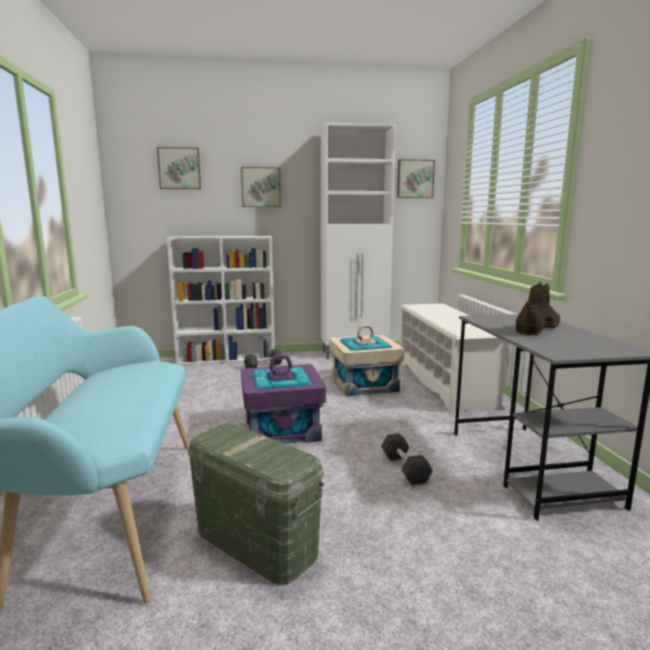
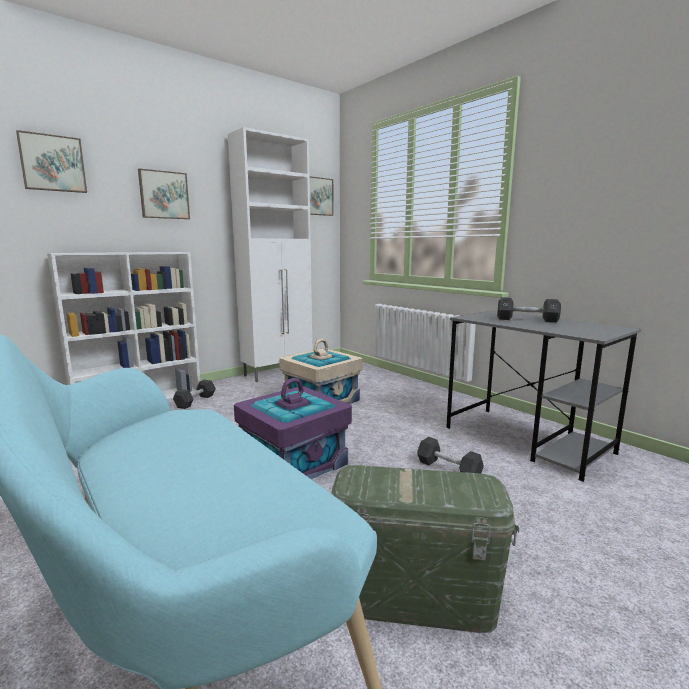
camera: 30 degrees left, 0 degrees up
white shoe rack [400,303,507,413] -> none
brown boot [516,282,560,335] -> black dumbbell [497,297,561,323]

